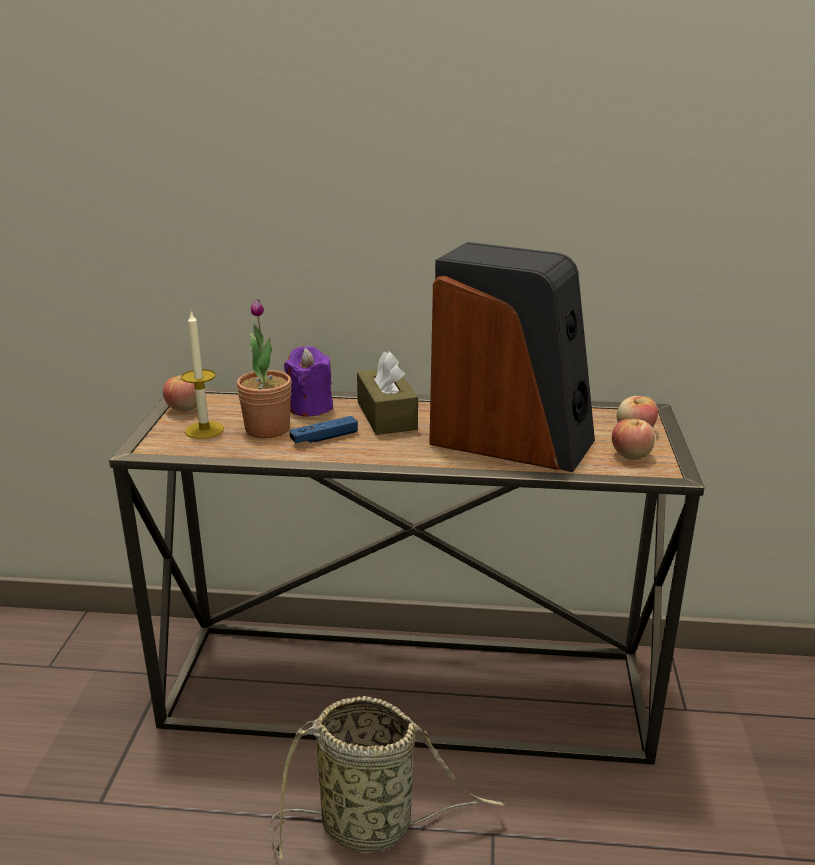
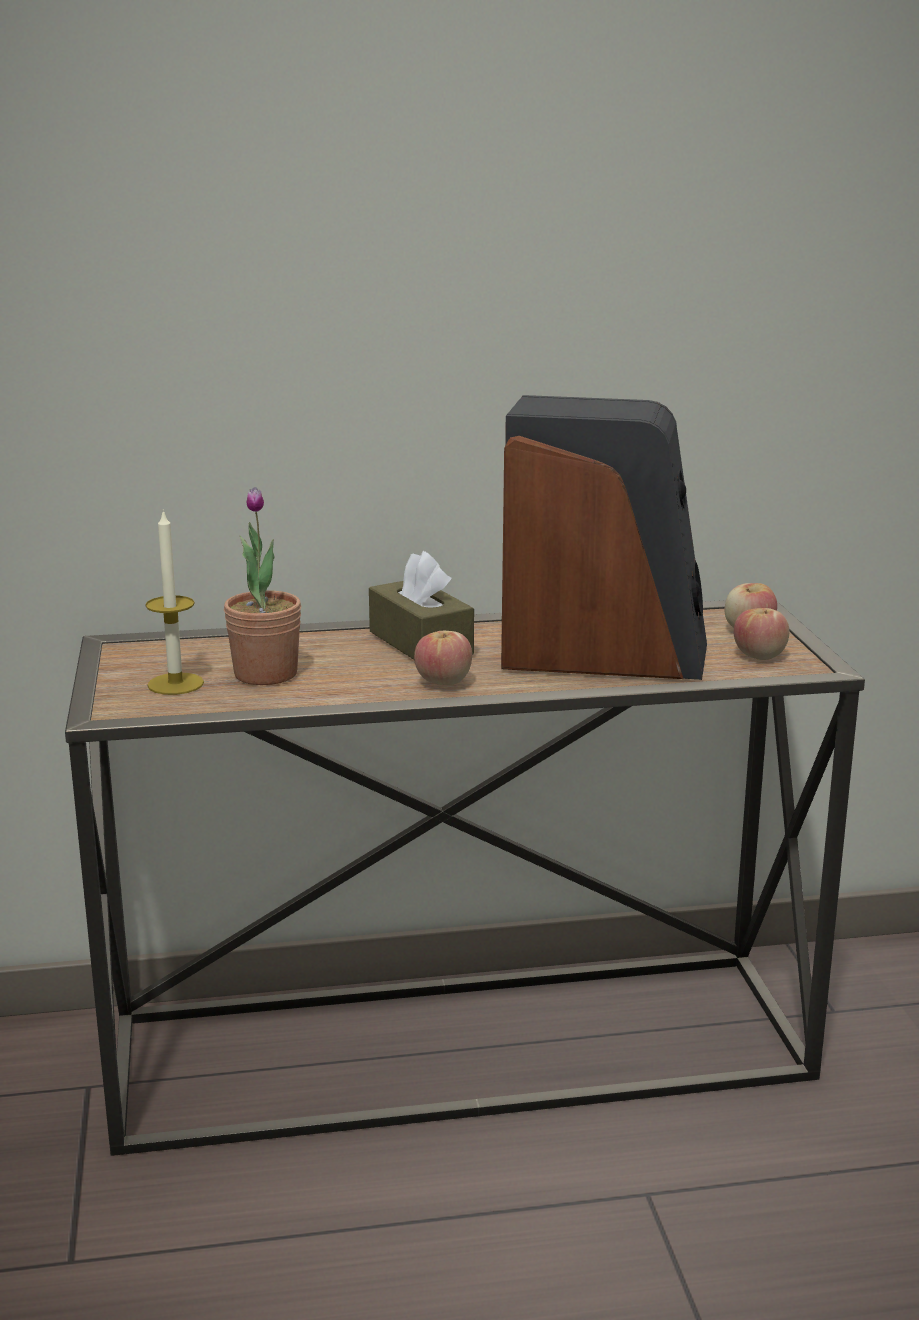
camera: 15 degrees left, 5 degrees down
apple [163,375,197,412] -> apple moved to [414,631,472,685]
basket [270,696,505,860] -> none
purple candle [284,346,333,417] -> none
blue game controller [290,416,358,443] -> none

